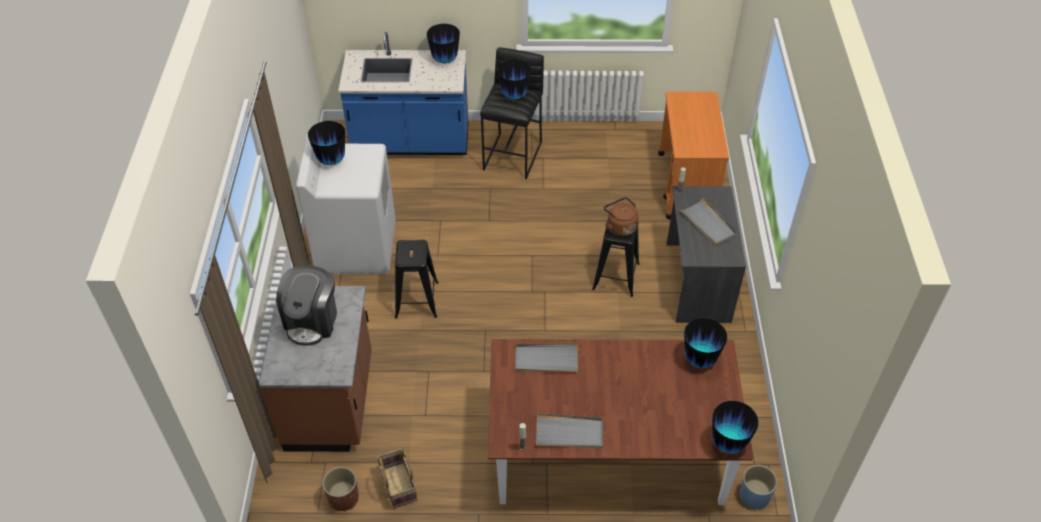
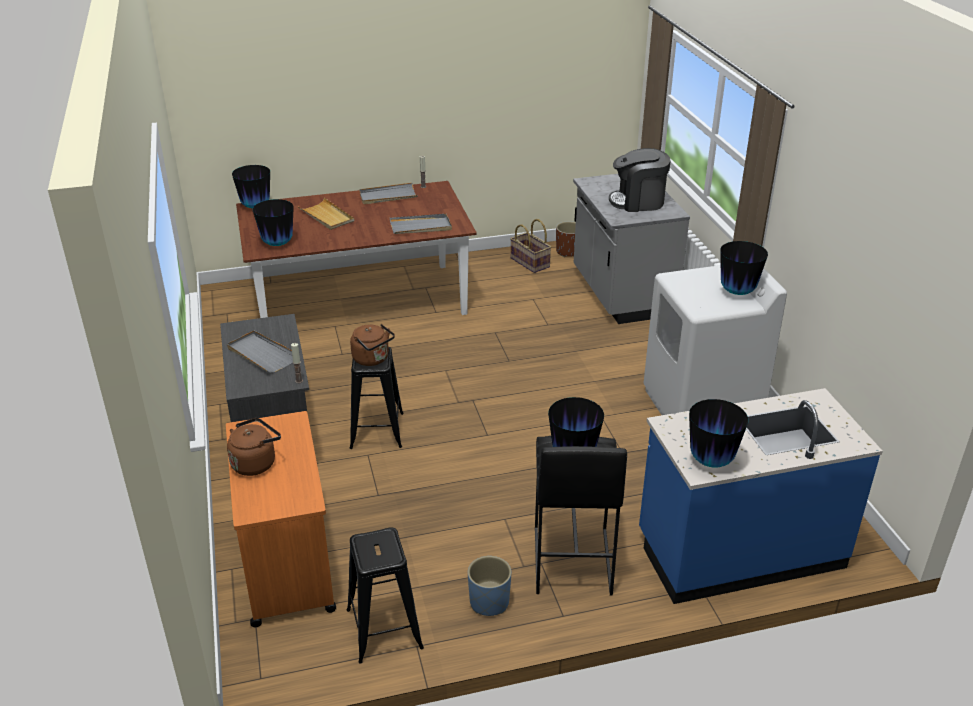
camera: 165 degrees right, 15 degrees down
brown counter [259,286,372,452] -> grey counter [573,174,690,324]
coffee machine [276,265,337,346] -> coffee machine turned 90 degrees counterclockwise [609,148,671,212]
black stool [395,240,439,319] -> black stool moved to [346,527,424,664]
blue planter [739,465,777,509] -> blue planter moved to [468,556,511,616]
none -> brown kettle [227,418,281,476]
none -> beige tray [298,198,354,230]

